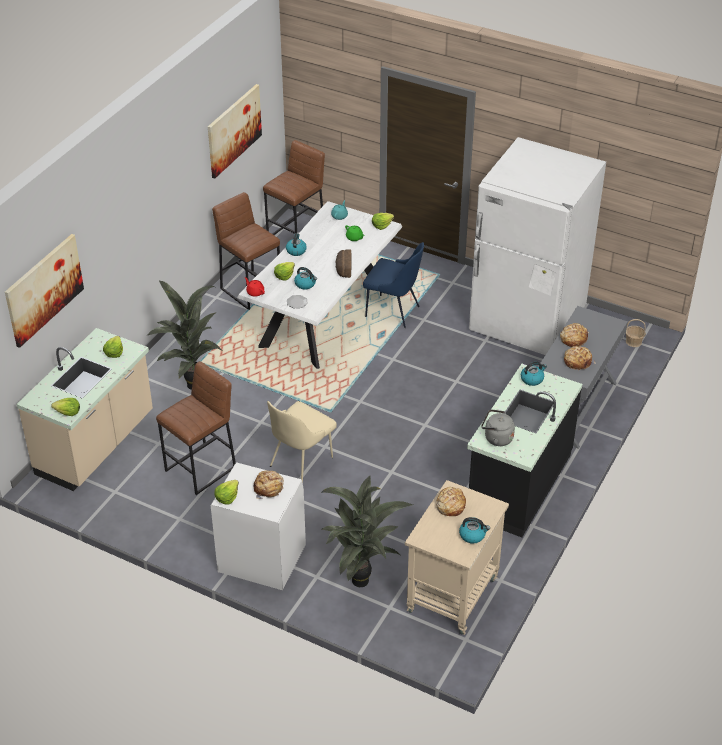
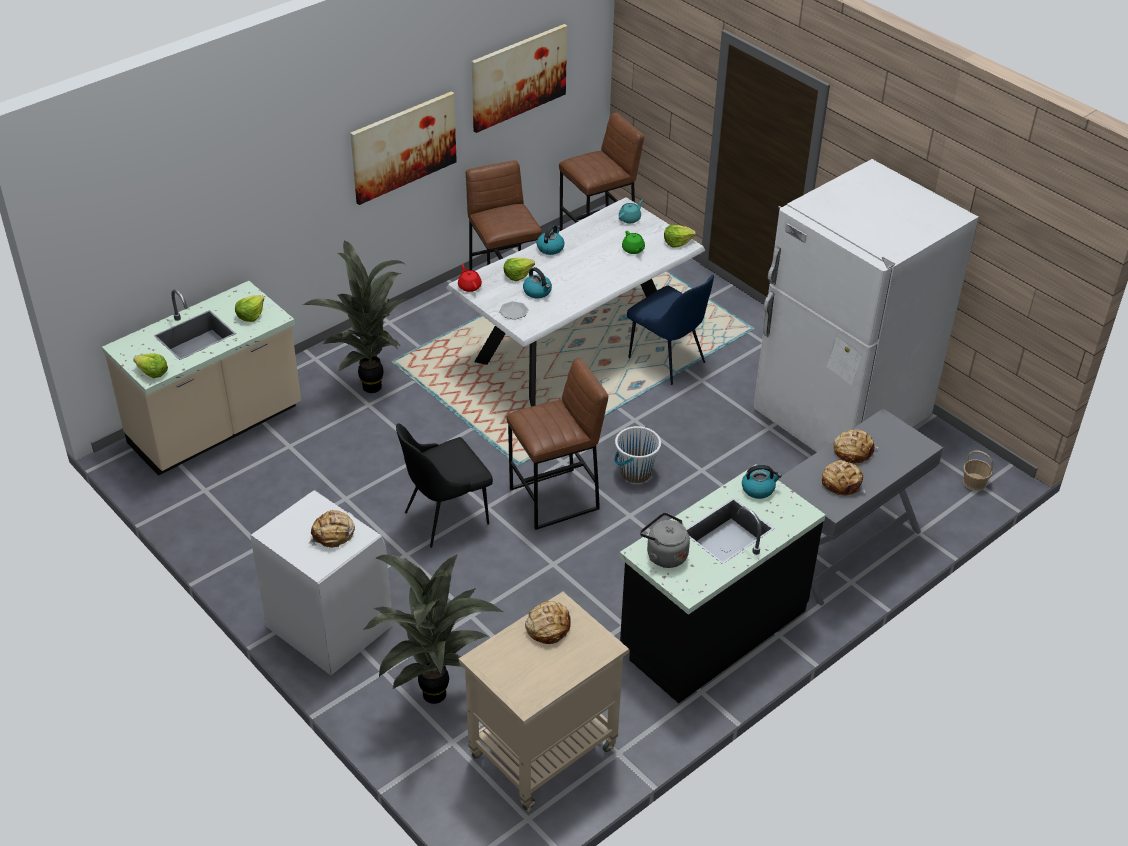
camera: 20 degrees right, 0 degrees up
picture [5,234,84,348] -> picture moved to [350,91,457,205]
brown stool [156,361,236,495] -> brown stool moved to [506,358,608,530]
lettuce [214,480,239,505] -> none
beige chair [267,401,337,483] -> black chair [396,423,493,548]
bread [335,249,351,278] -> none
kettle [459,517,490,544] -> none
none -> white bucket [614,426,661,483]

